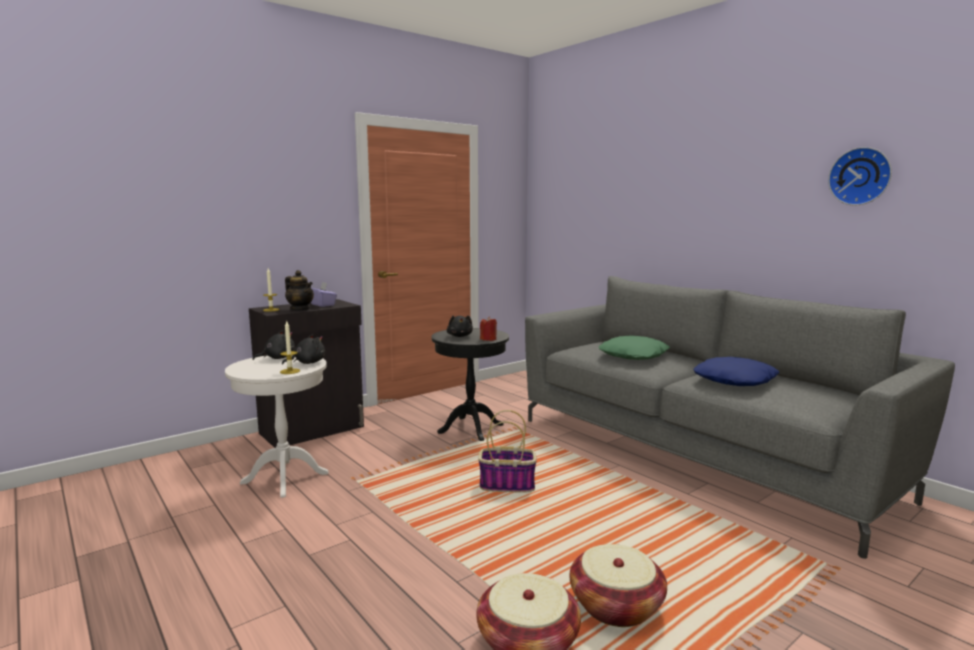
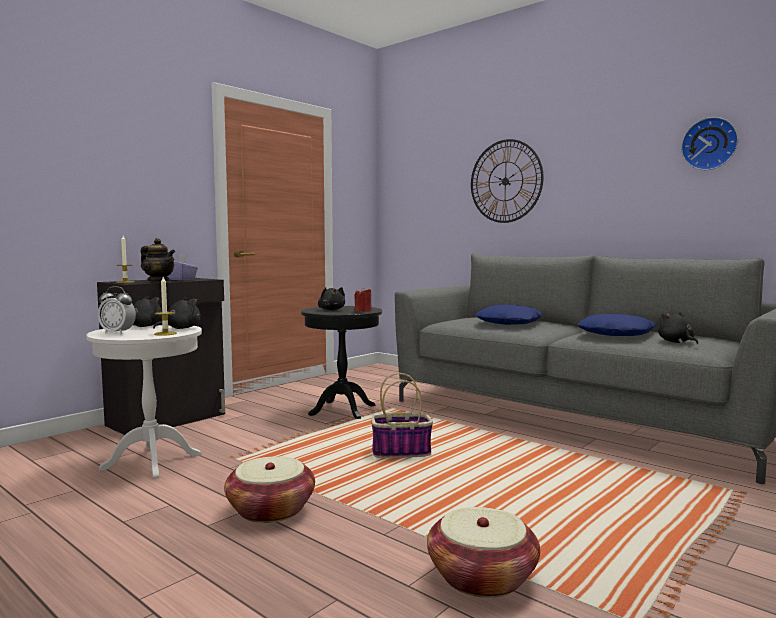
camera: 10 degrees left, 5 degrees down
basket [570,544,667,627] -> basket moved to [224,456,315,523]
green pillow [599,335,670,360] -> blue pillow [475,305,543,325]
none -> alarm clock [98,286,136,334]
none -> wall clock [471,139,544,223]
none -> black plush toy [658,312,698,344]

